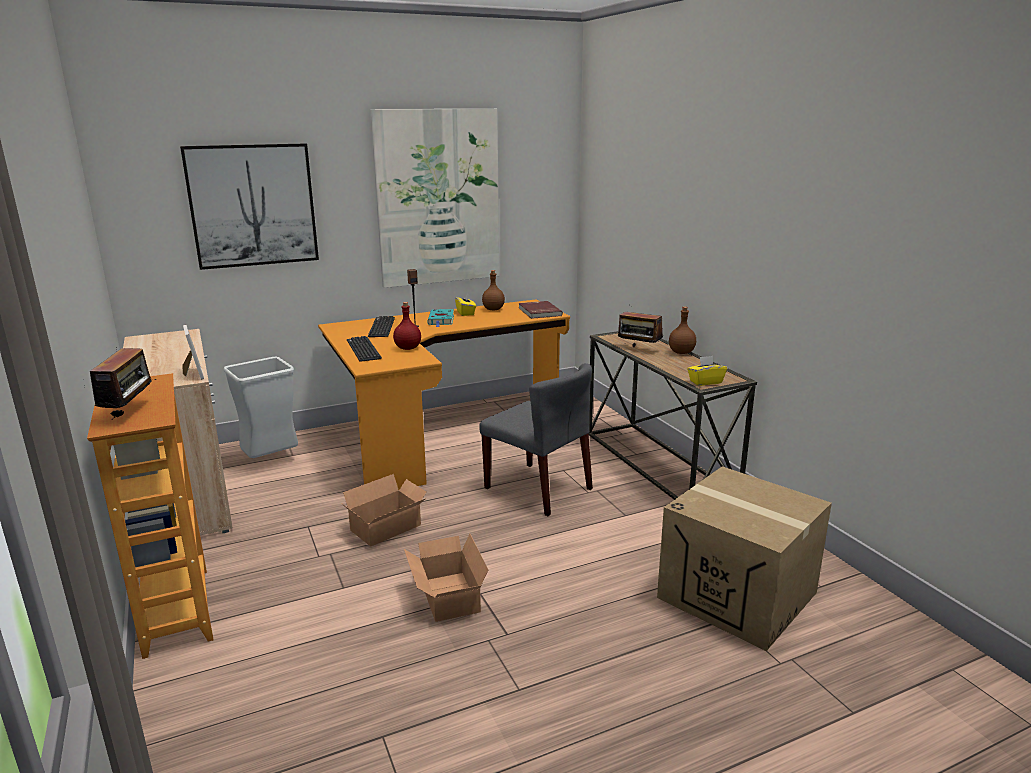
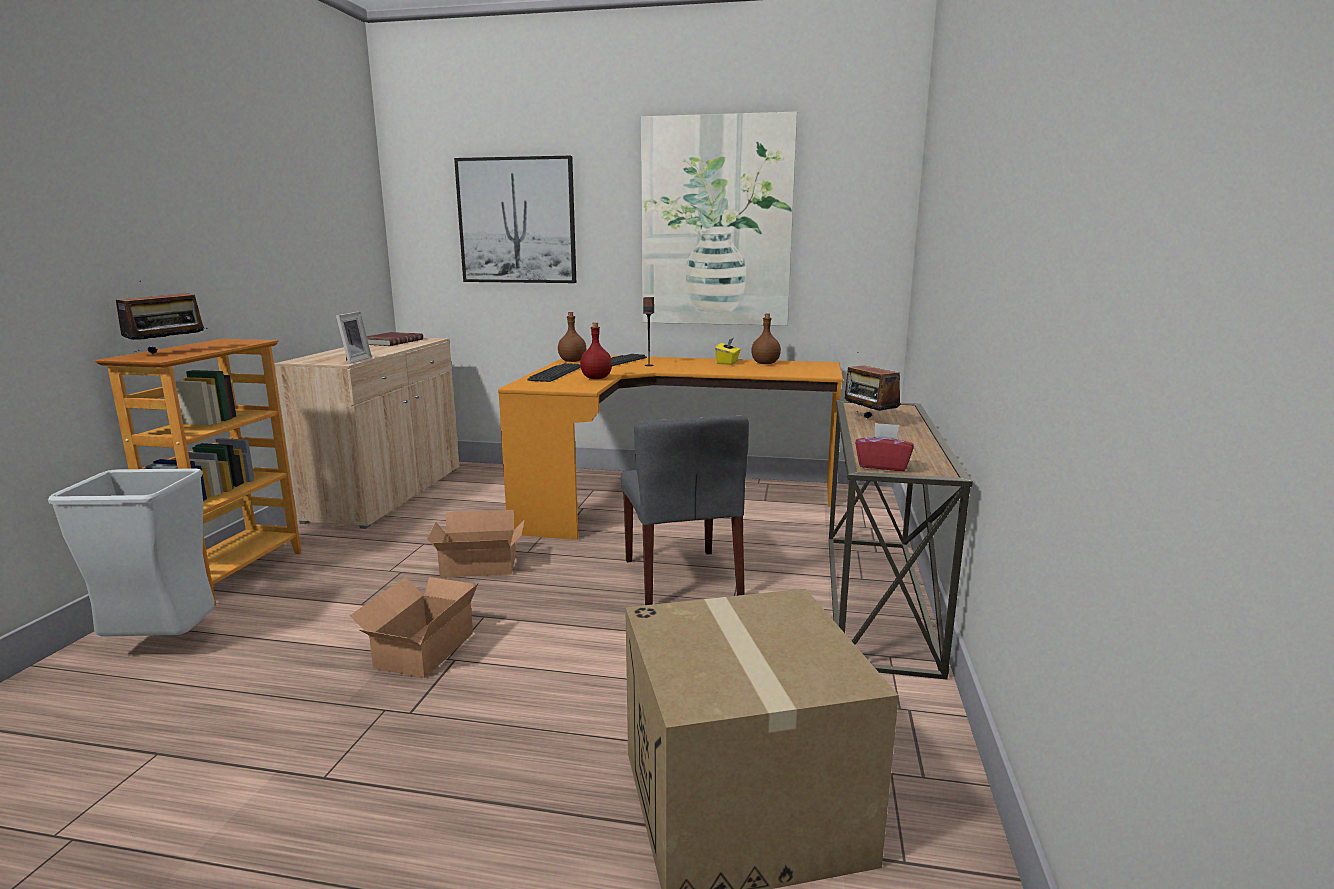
camera: 35 degrees right, 5 degrees down
grey trash can [224,357,298,458] -> grey trash can moved to [48,468,215,637]
turquoise book [427,309,454,327] -> none
red book [518,301,563,319] -> red book moved to [367,332,423,346]
brown bottle [669,307,696,354] -> brown bottle moved to [558,312,586,362]
yellow tissue box [687,356,727,386] -> red tissue box [855,423,914,471]

